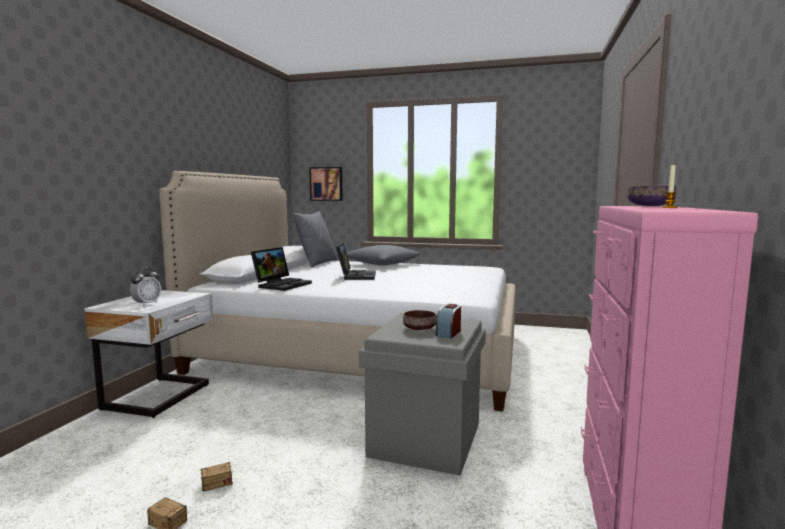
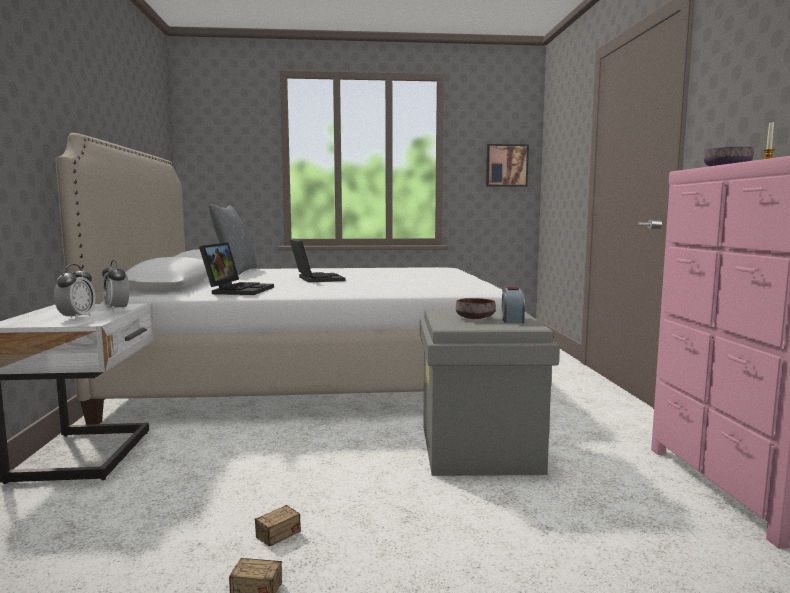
camera: 20 degrees left, 0 degrees up
picture [309,167,343,201] -> picture moved to [486,144,529,187]
grey pillow [347,245,421,265] -> none
none -> alarm clock [102,260,130,312]

